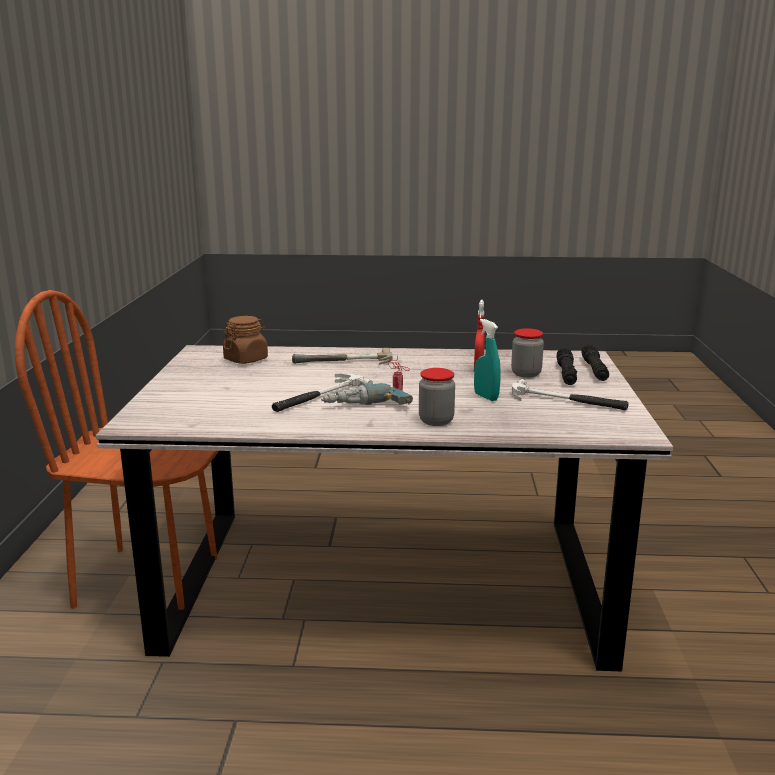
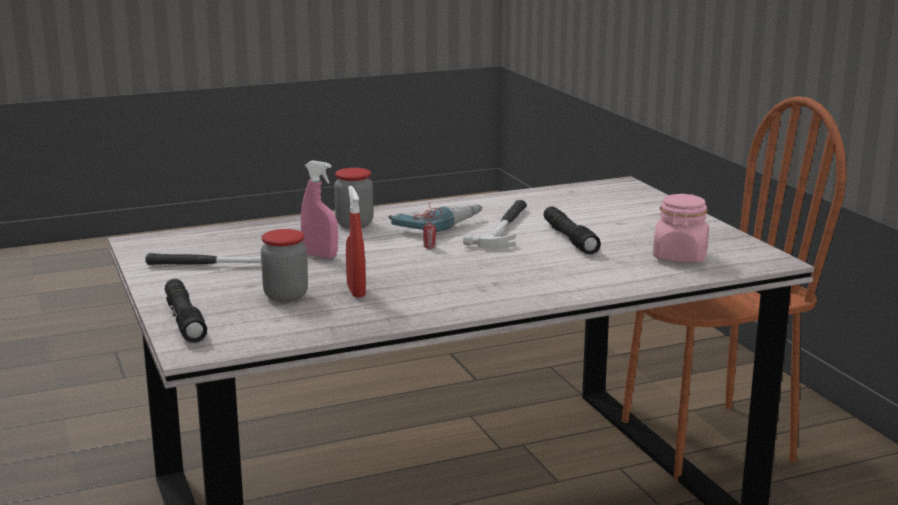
camera: 155 degrees right, 0 degrees up
brown jar [223,316,268,364] -> pink jar [653,194,709,263]
hammer [292,348,393,365] -> none
turquoise spray bottle [474,319,501,401] -> pink spray bottle [301,161,338,258]
black flashlight [556,347,577,385] -> black flashlight moved to [544,206,601,254]

